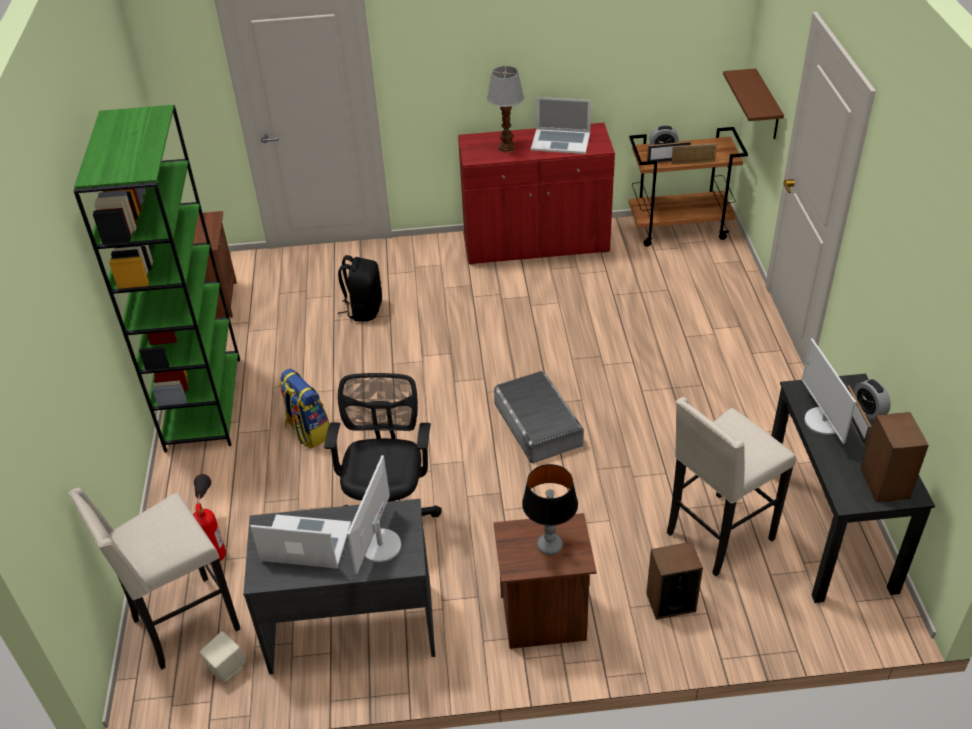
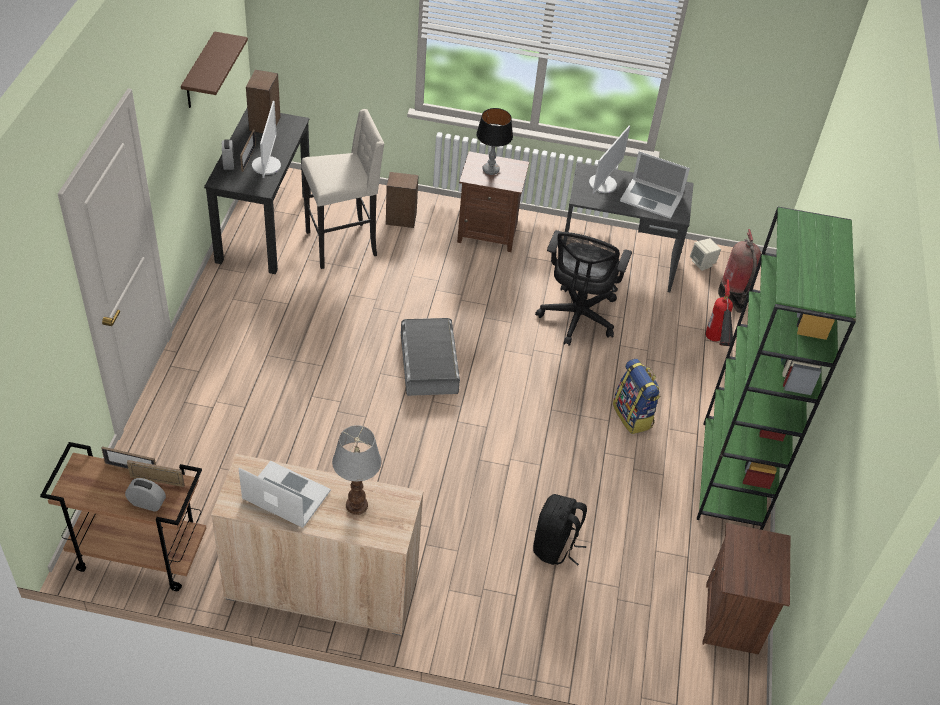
camera: 170 degrees left, 5 degrees up
beige stool [68,488,240,670] -> fire extinguisher [718,229,761,313]
red cabinet [458,123,615,265] -> beige cabinet [211,454,423,636]
brown shelf [723,68,784,139] -> brown shelf moved to [181,31,248,108]

